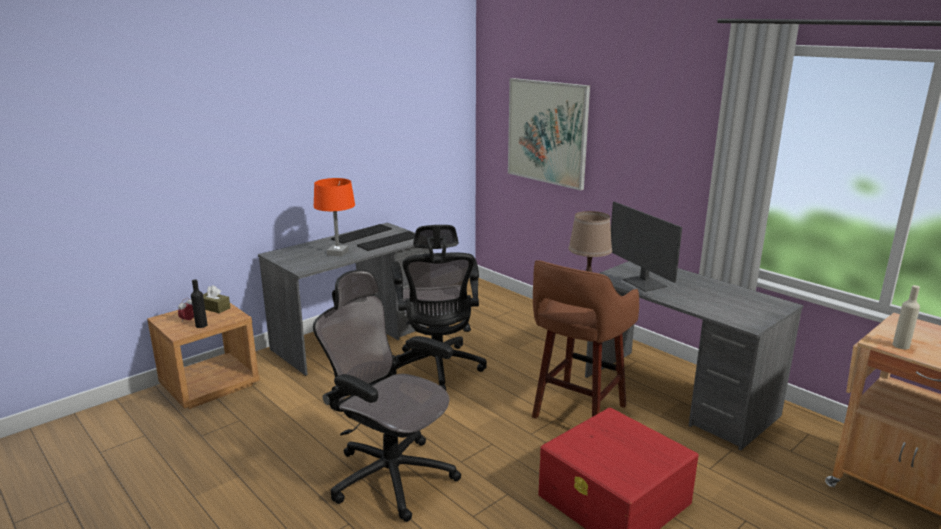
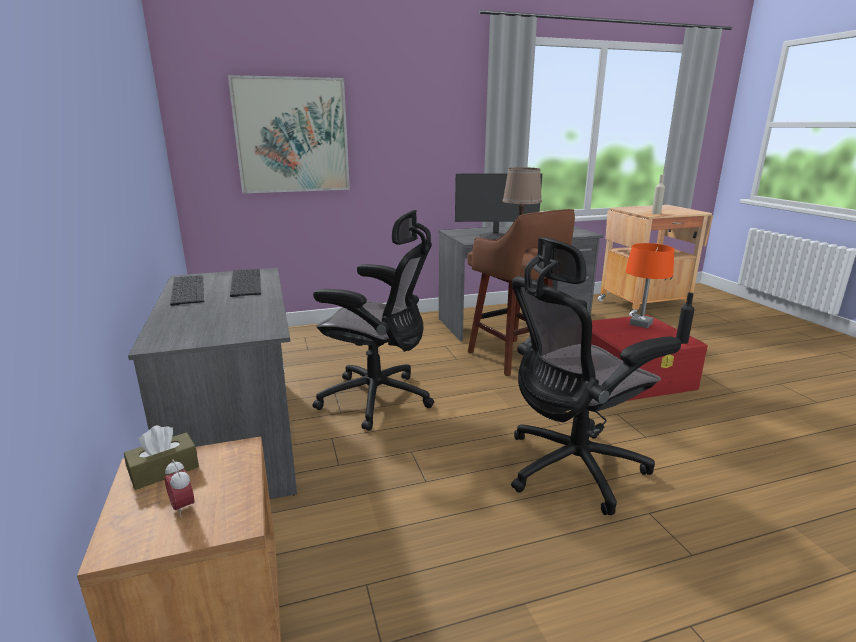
camera: 65 degrees left, 0 degrees up
black bottle [191,279,208,328] -> black bottle moved to [676,292,695,344]
orange table lamp [314,178,355,257] -> orange table lamp moved to [626,243,674,328]

